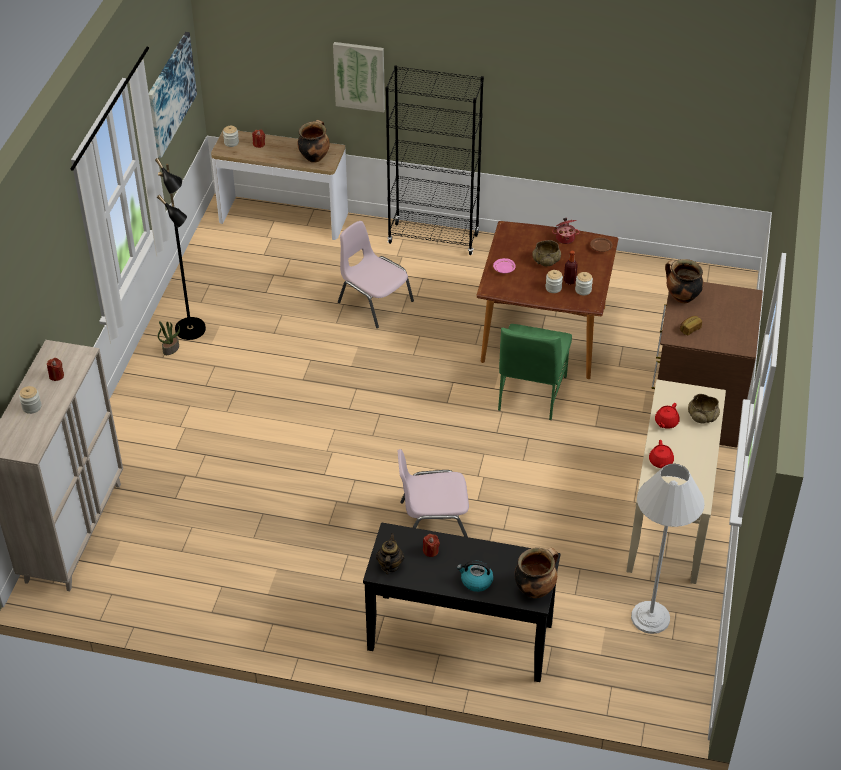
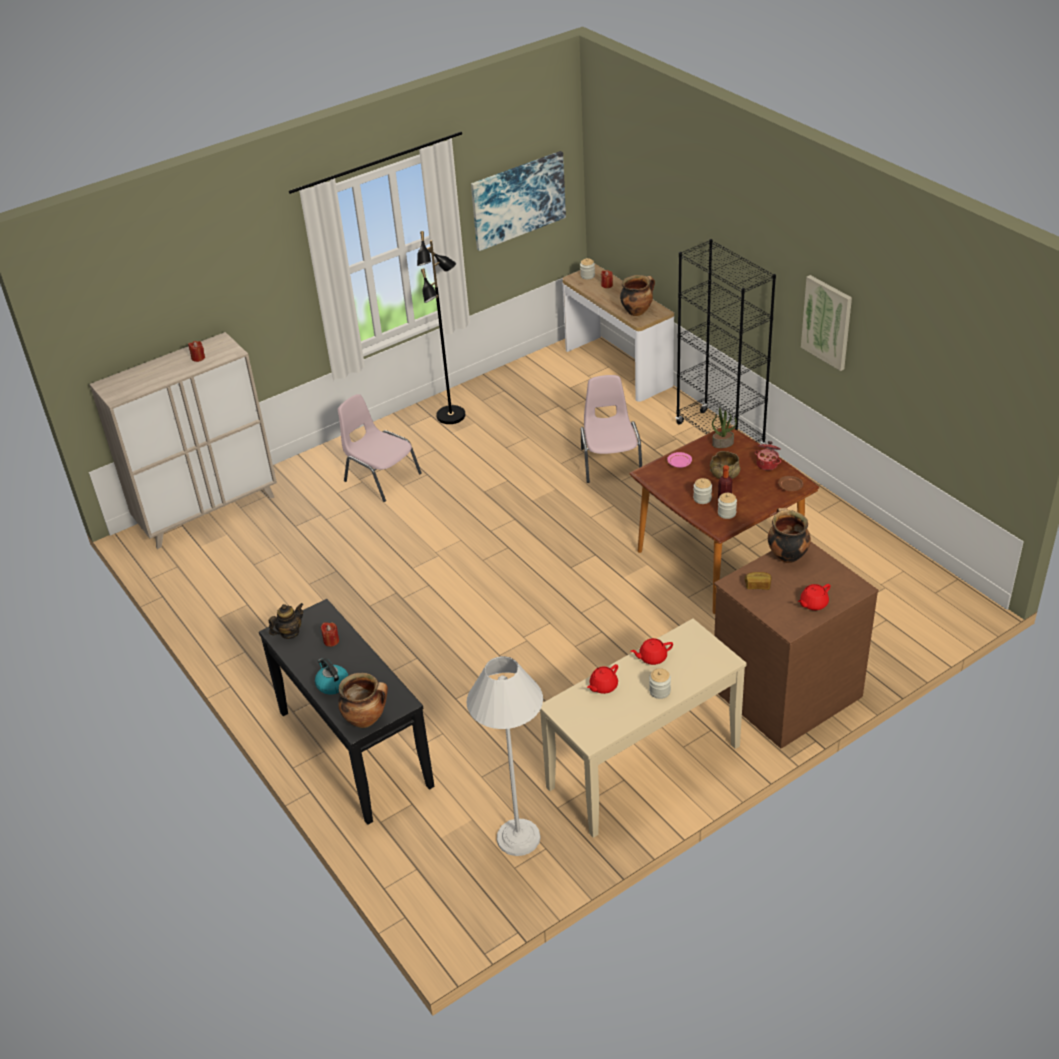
camera: 45 degrees right, 5 degrees down
jar [19,386,41,414] -> jar moved to [649,668,671,699]
potted plant [158,321,180,355] -> potted plant moved to [712,408,737,448]
picture [333,42,385,113] -> picture moved to [801,275,852,371]
pink chair [397,449,469,537] -> pink chair moved to [338,394,422,502]
green chair [498,324,572,420] -> none
beige bowl [688,394,720,424] -> none
none -> red teapot [798,584,830,610]

